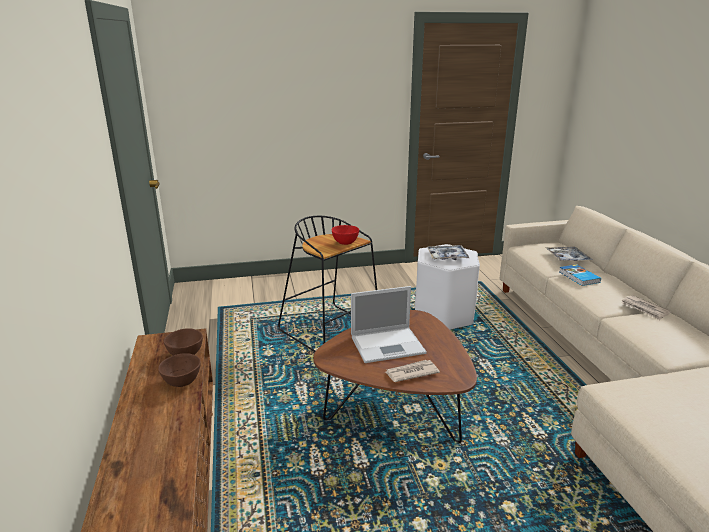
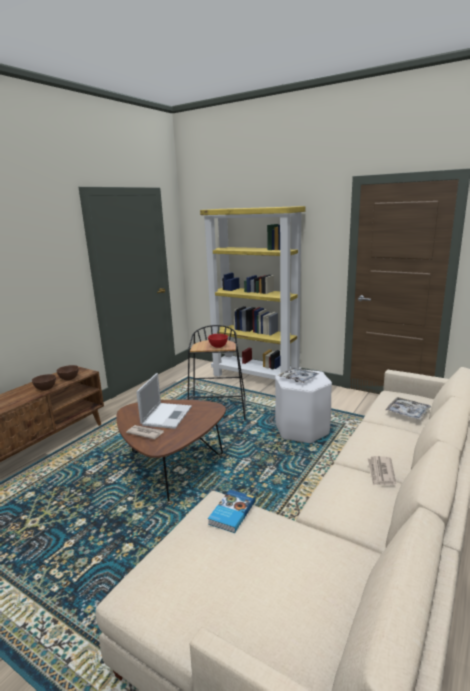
camera: 45 degrees right, 5 degrees down
laptop [351,286,427,363] -> laptop turned 105 degrees counterclockwise [136,373,192,429]
book [559,265,601,286] -> book moved to [208,490,255,533]
none -> yellow bookcase [200,206,305,379]

